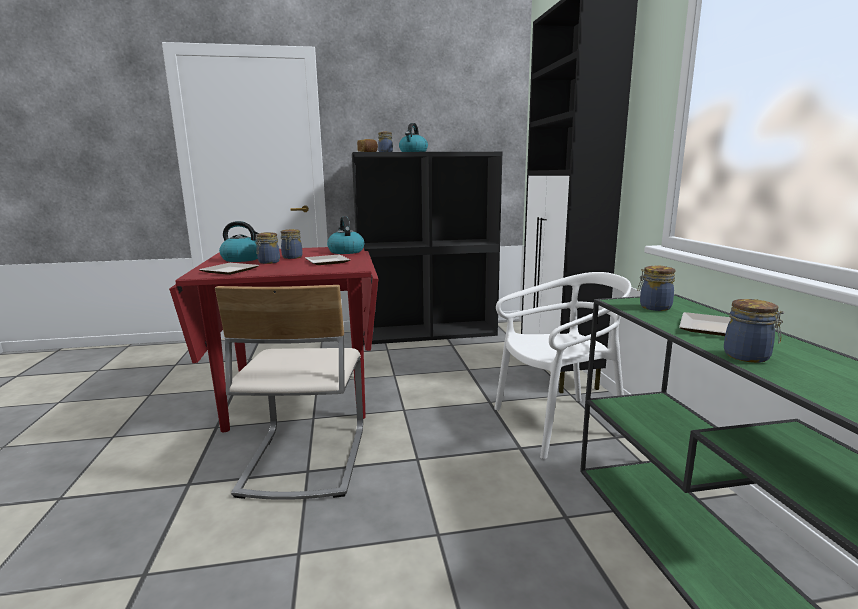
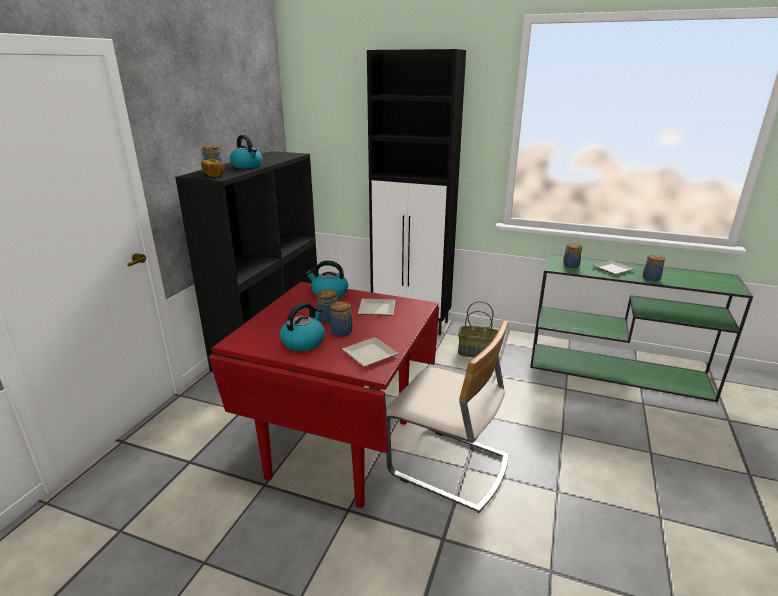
camera: 60 degrees left, 10 degrees up
white chair [494,272,631,459] -> basket [458,301,498,358]

